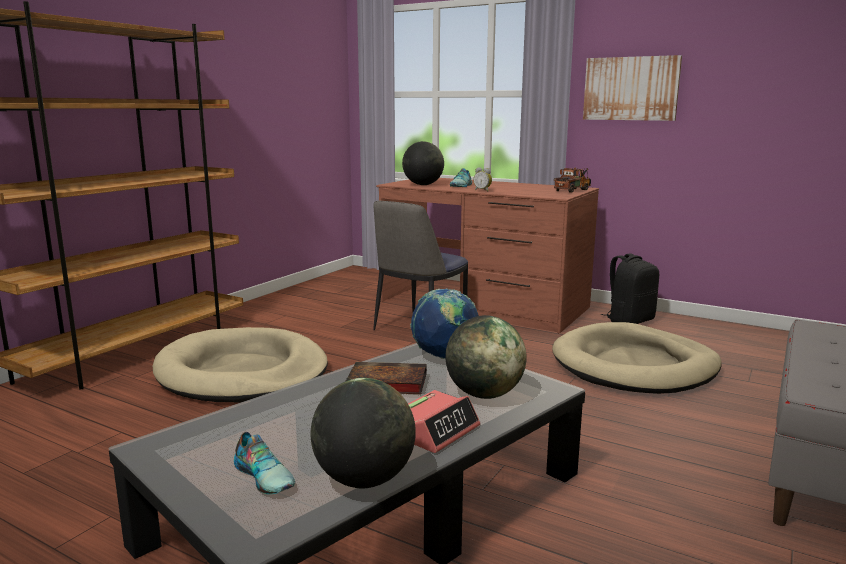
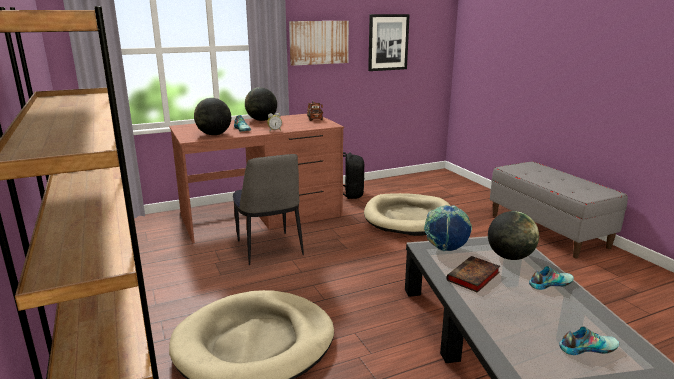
camera: 55 degrees left, 5 degrees up
globe [311,378,416,489] -> globe moved to [245,87,277,121]
alarm clock [408,390,480,453] -> shoe [529,266,574,290]
none -> picture [368,14,410,71]

